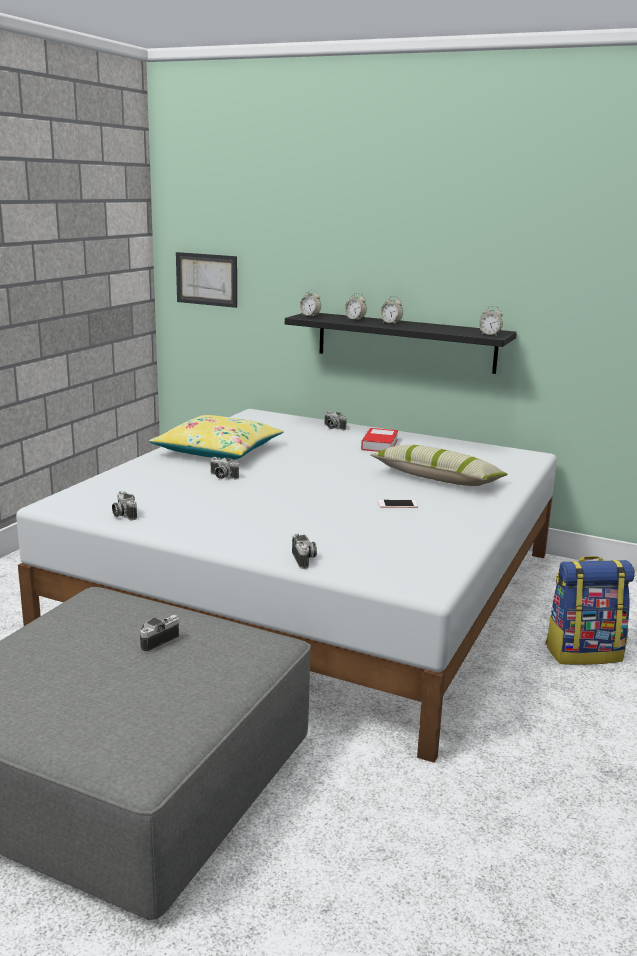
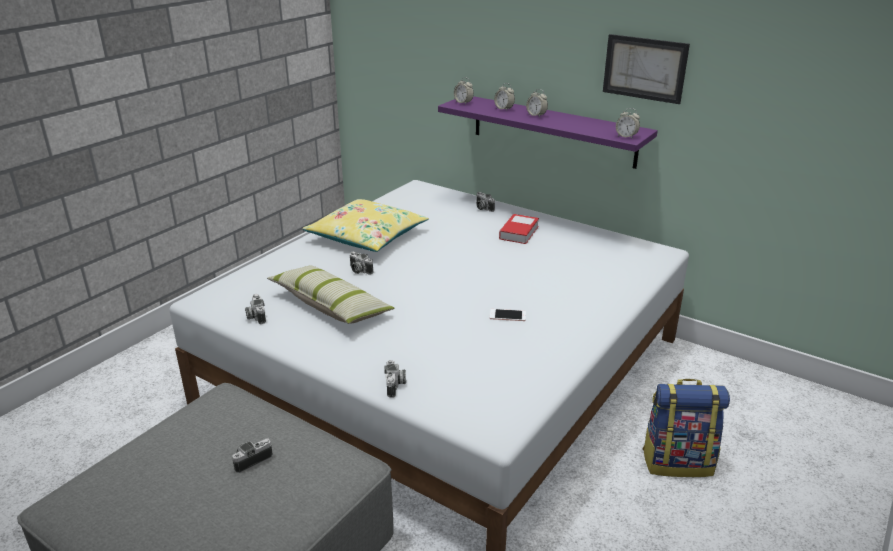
camera: 10 degrees right, 10 degrees up
picture [176,252,237,308] -> picture moved to [603,34,690,104]
black shelf [285,313,517,374] -> purple shelf [438,96,658,169]
pillow [370,445,508,486] -> pillow moved to [267,266,394,324]

